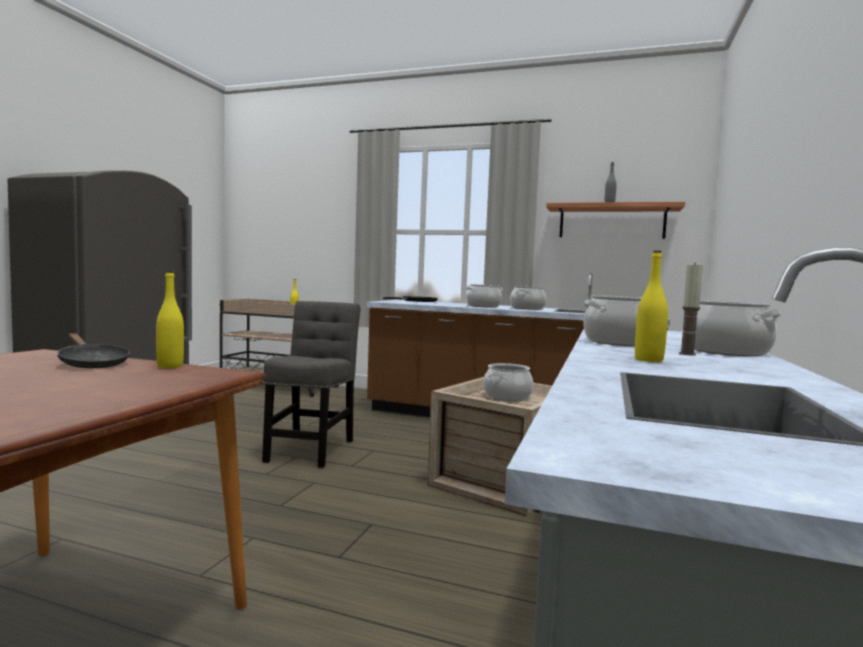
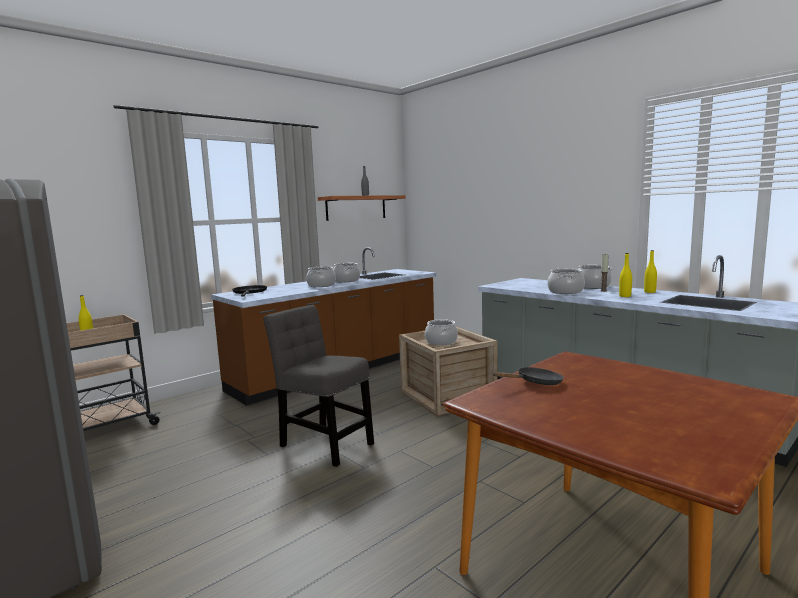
camera: 60 degrees left, 5 degrees up
yellow bottle [156,271,184,368] -> yellow bottle moved to [644,250,657,293]

